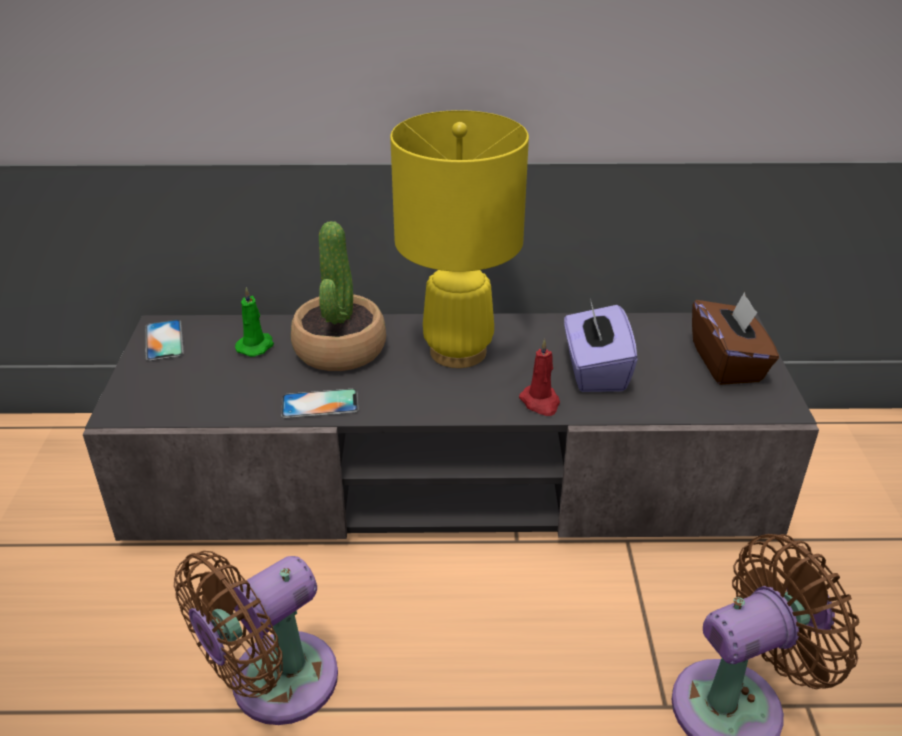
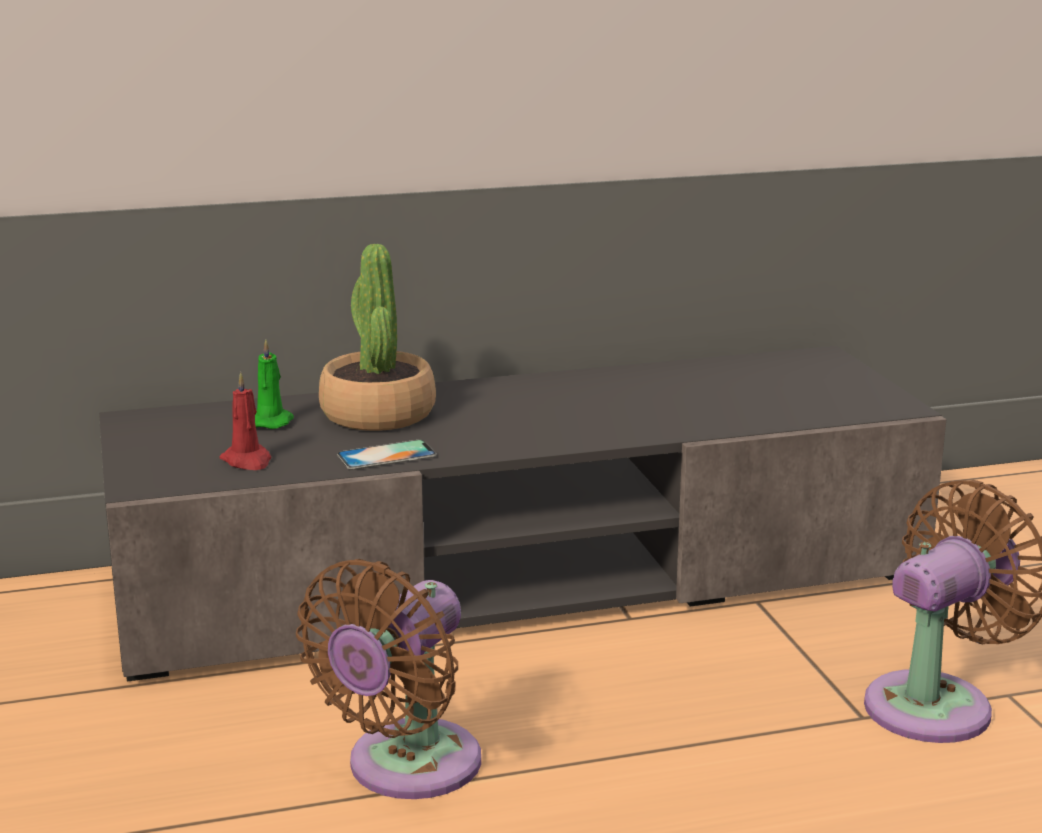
camera: 15 degrees left, 15 degrees down
phone [145,320,184,361] -> none
yellow table lamp [390,110,529,368] -> none
red candle [519,339,560,416] -> red candle moved to [219,372,271,470]
purple tissue box [564,299,638,392] -> none
brown tissue box [692,292,779,385] -> none

